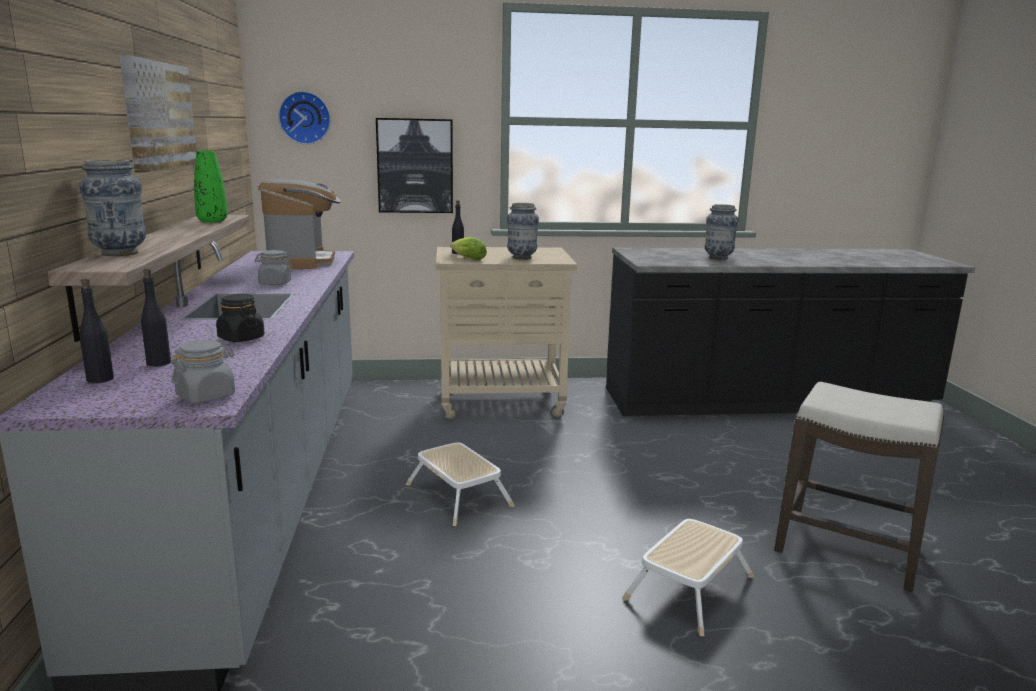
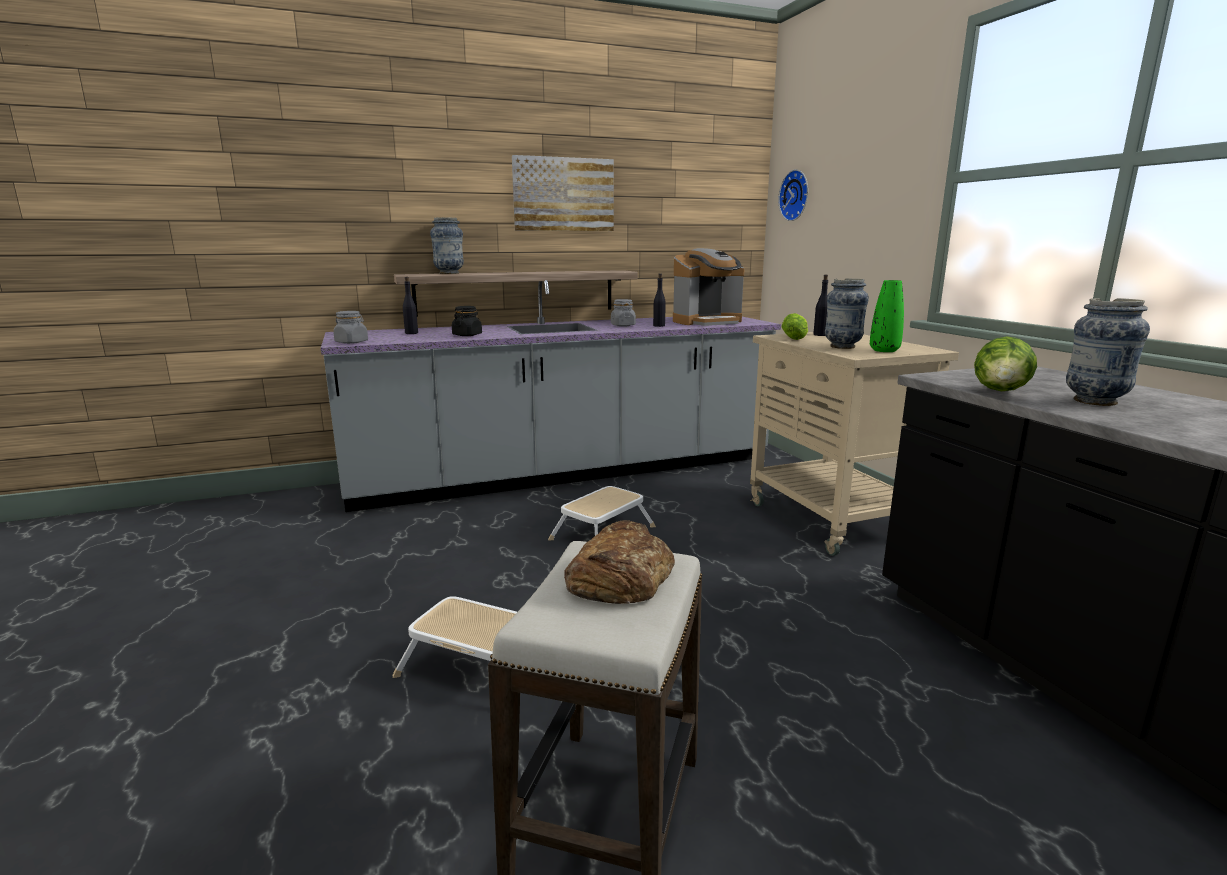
camera: 75 degrees right, 0 degrees up
black bottle [79,278,114,383] -> black bottle moved to [653,274,666,327]
green vase [194,151,228,223] -> green vase moved to [870,280,904,352]
picture [376,118,453,213] -> none
none -> bread [564,520,675,604]
none -> lettuce [974,336,1037,391]

